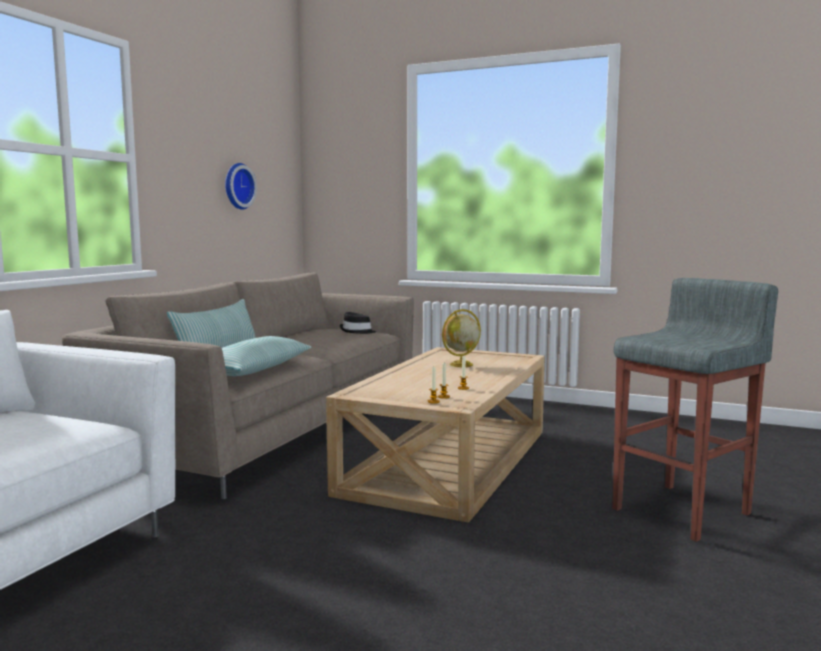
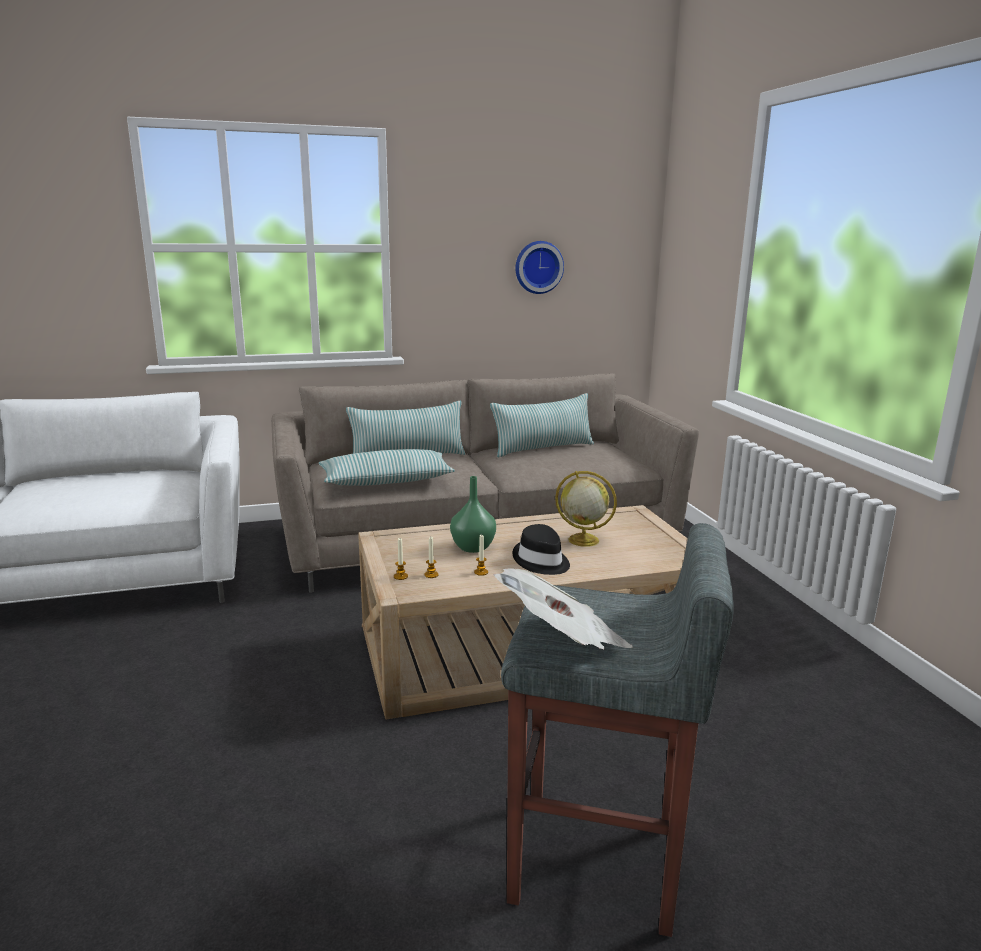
camera: 50 degrees right, 10 degrees up
black hat [340,312,376,334] -> black hat moved to [512,524,570,575]
none -> green vase [450,476,496,553]
none -> pillow [490,393,594,457]
none -> newspaper [493,568,632,650]

